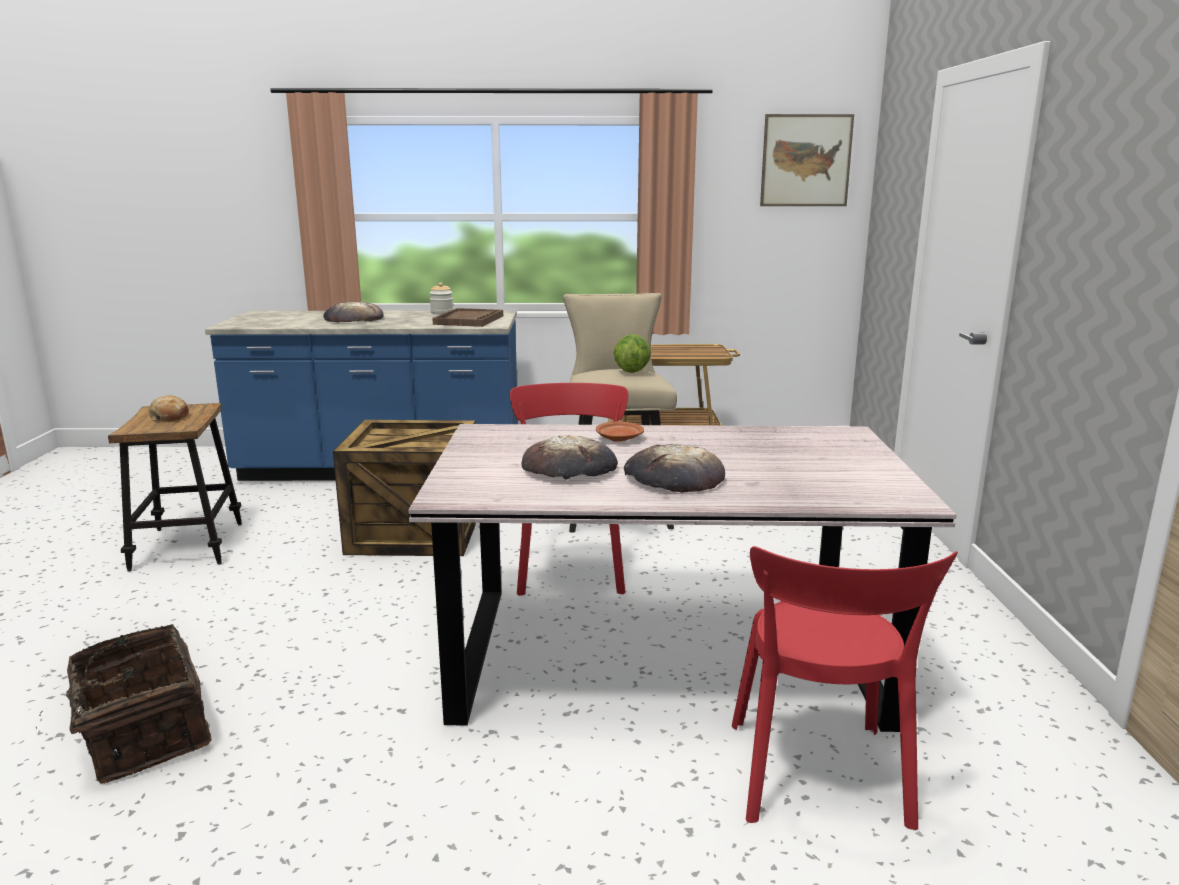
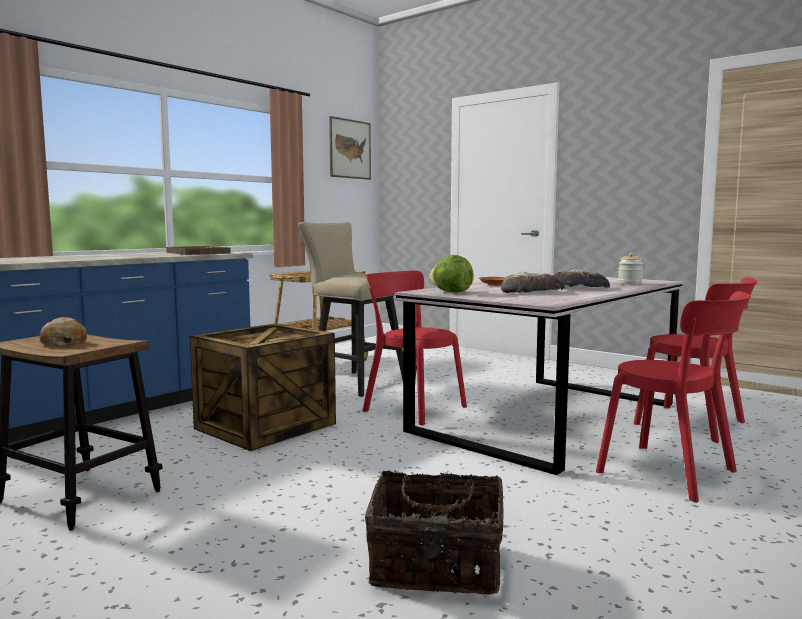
camera: 50 degrees left, 10 degrees down
bread [323,302,384,323] -> none
jar [430,282,453,315] -> jar moved to [618,253,643,285]
lettuce [614,334,651,373] -> lettuce moved to [430,255,474,293]
none -> red chair [596,291,751,503]

